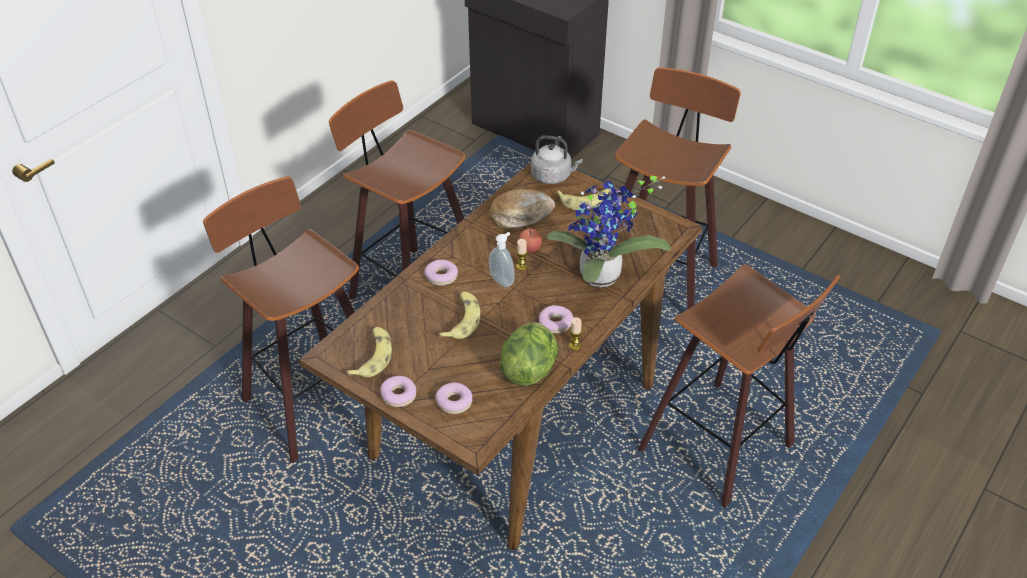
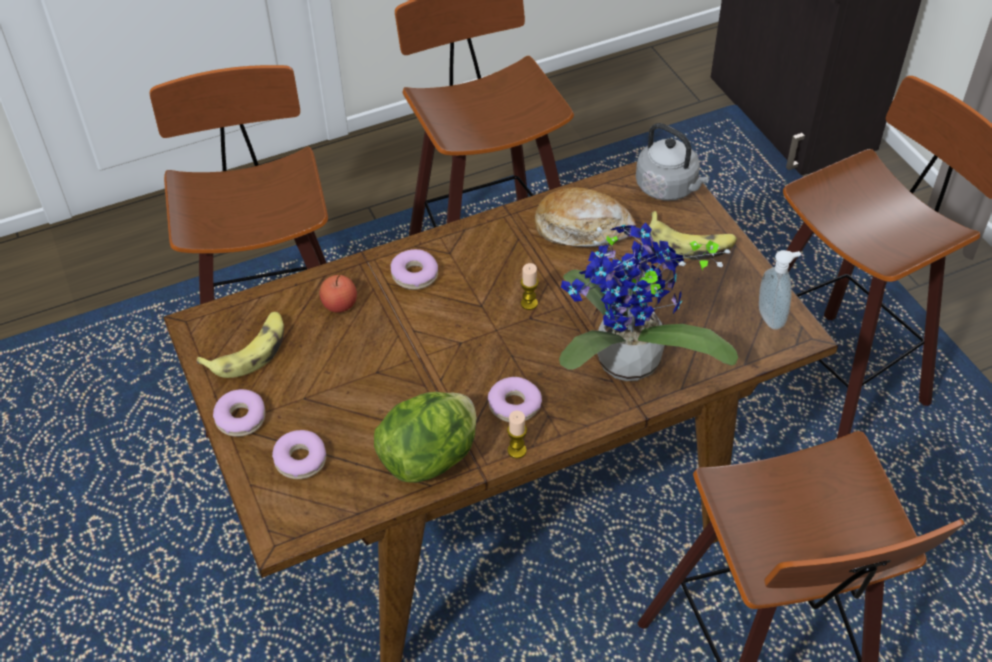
camera: 30 degrees right, 5 degrees up
banana [439,291,480,339] -> none
soap dispenser [489,232,515,287] -> soap dispenser moved to [759,250,801,330]
apple [518,227,542,253] -> apple moved to [320,275,357,313]

